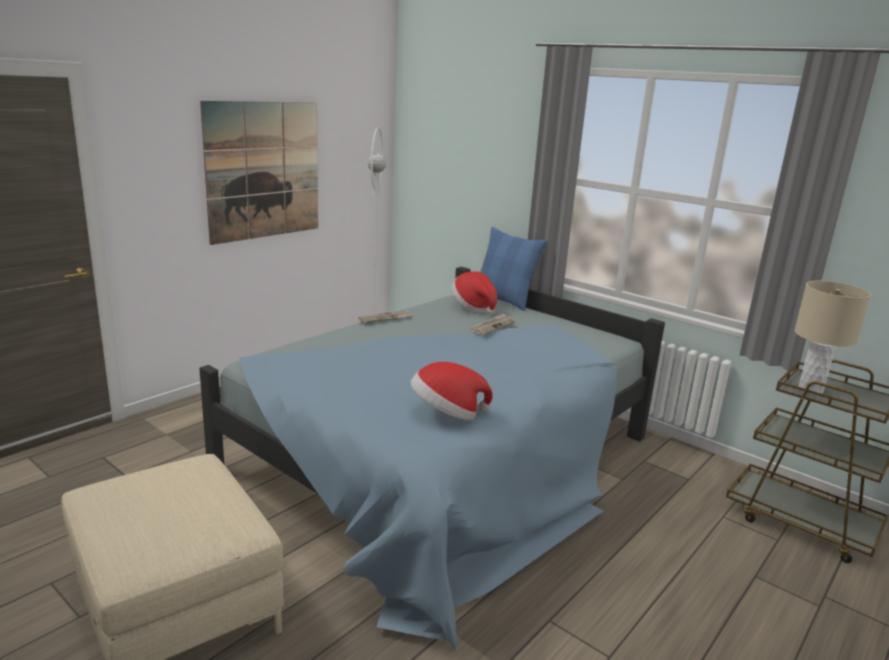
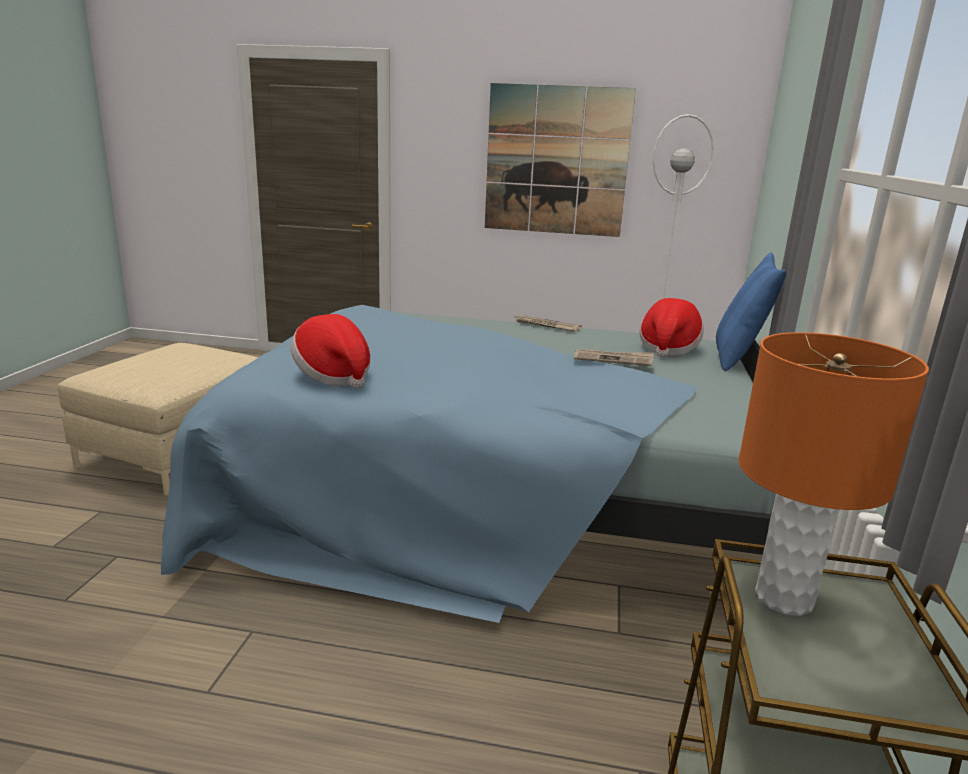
camera: 60 degrees right, 0 degrees up
beige table lamp [794,281,871,394] -> orange table lamp [738,332,929,616]

